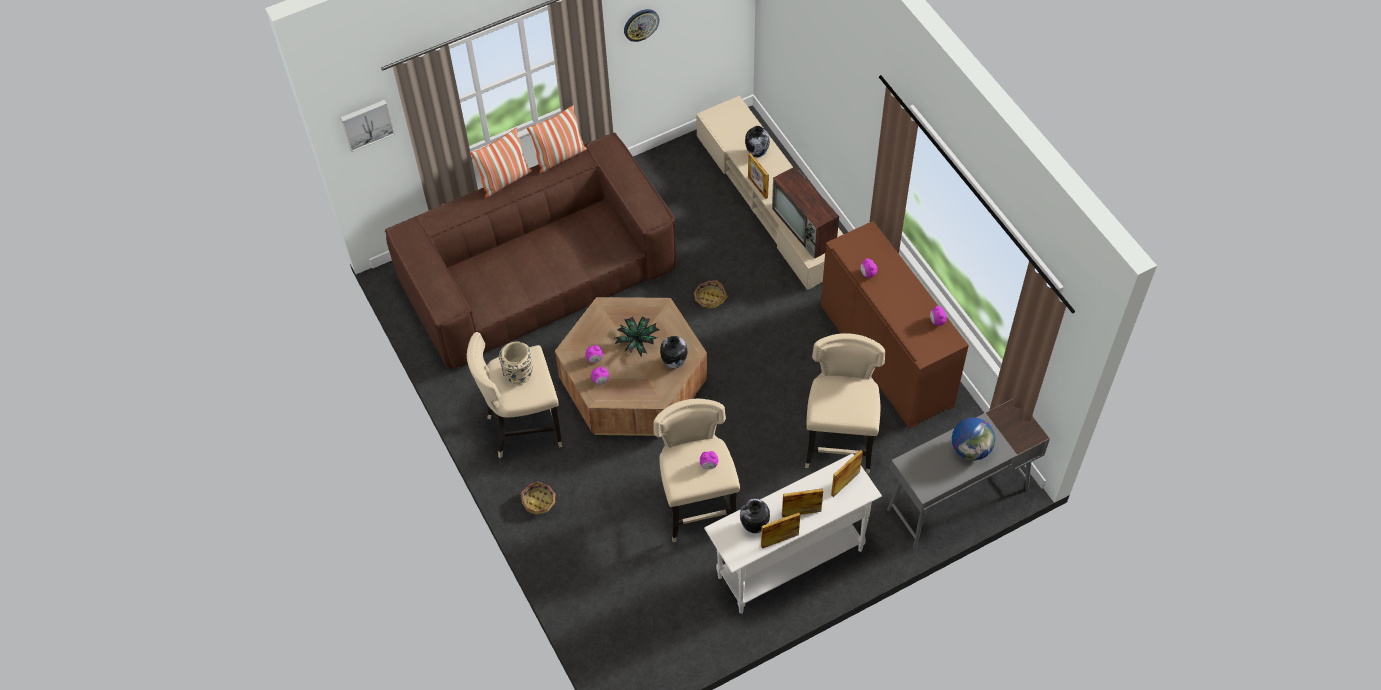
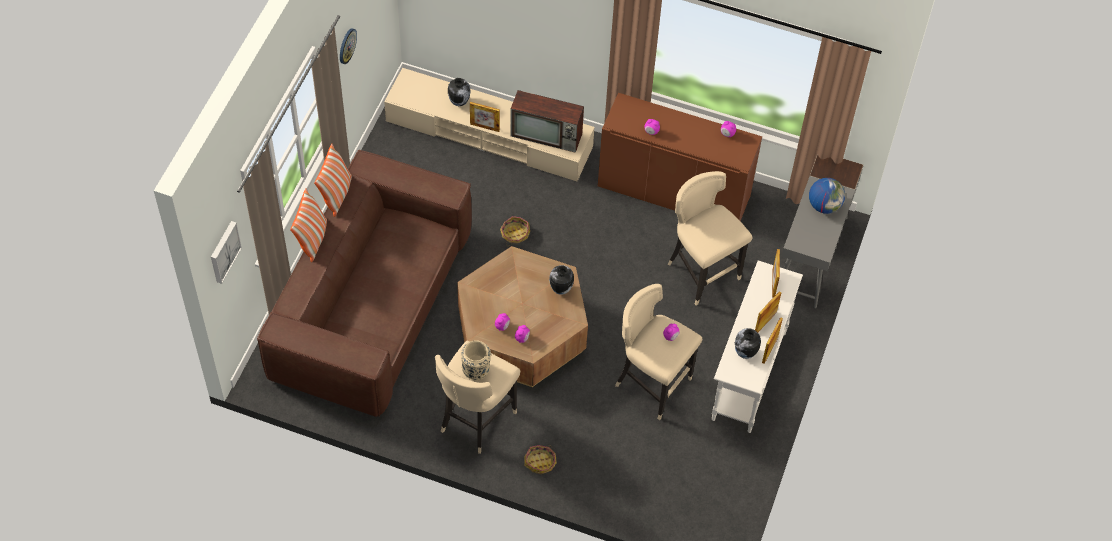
camera: 45 degrees left, 0 degrees up
potted plant [615,316,659,357] -> none

